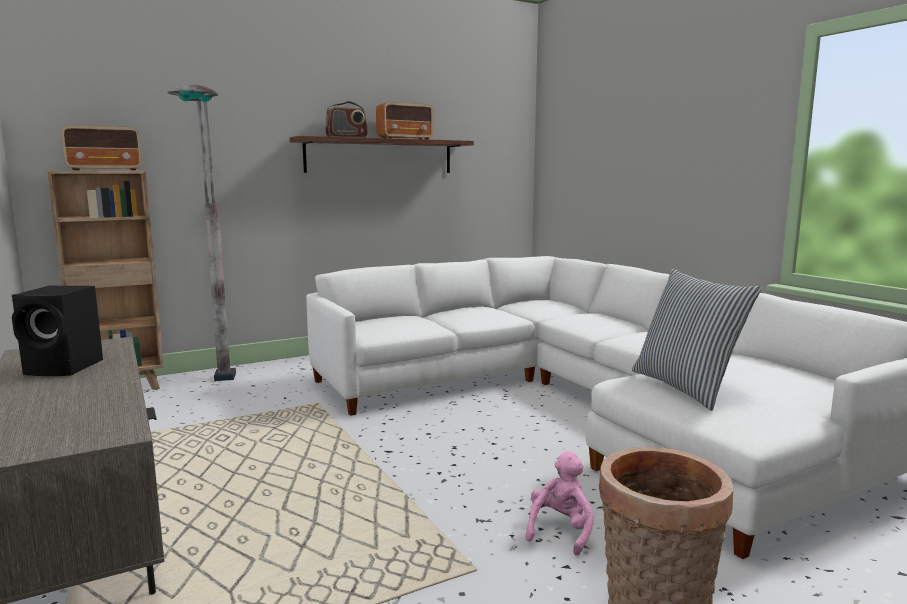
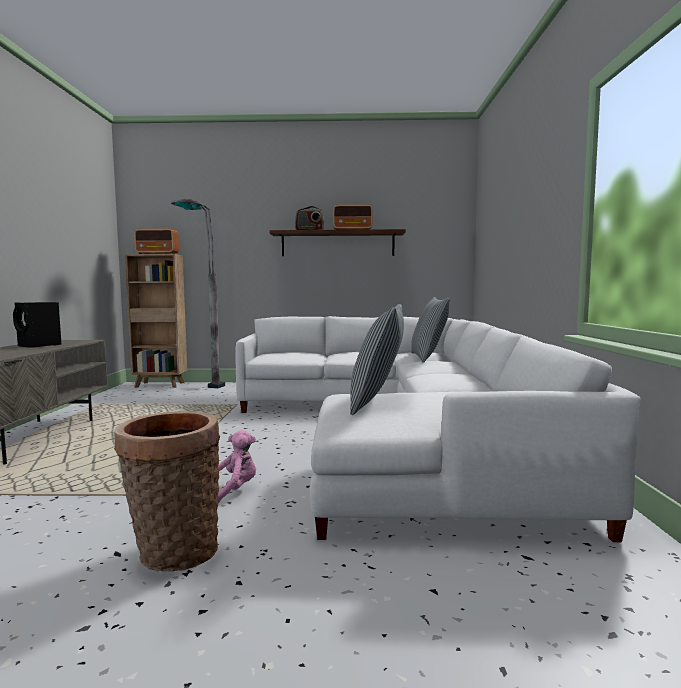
camera: 30 degrees right, 5 degrees down
none -> pillow [411,297,450,363]

